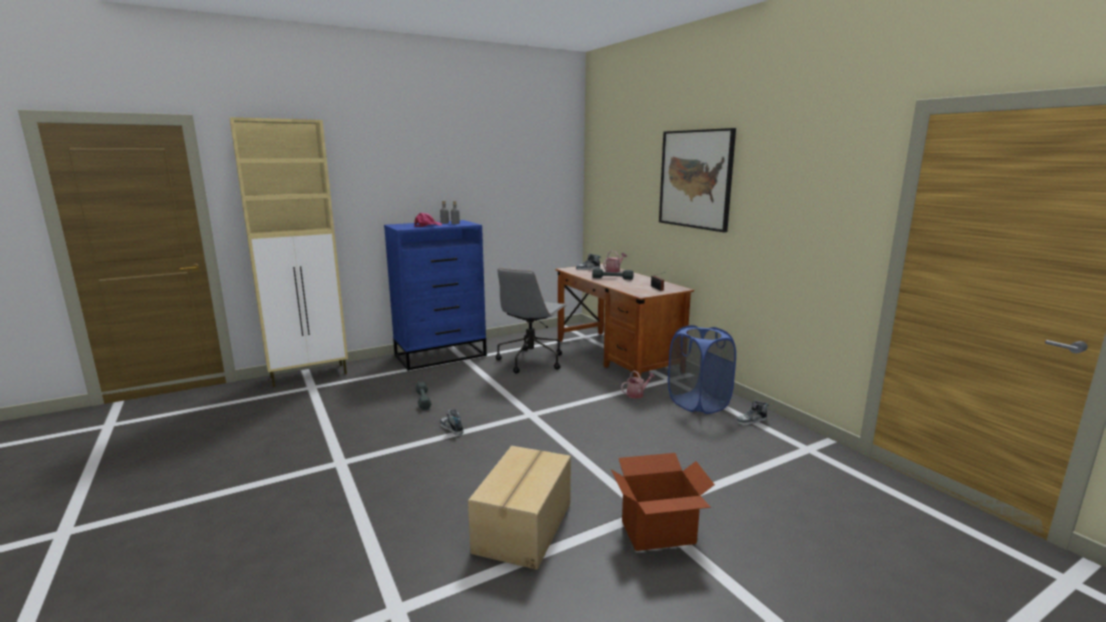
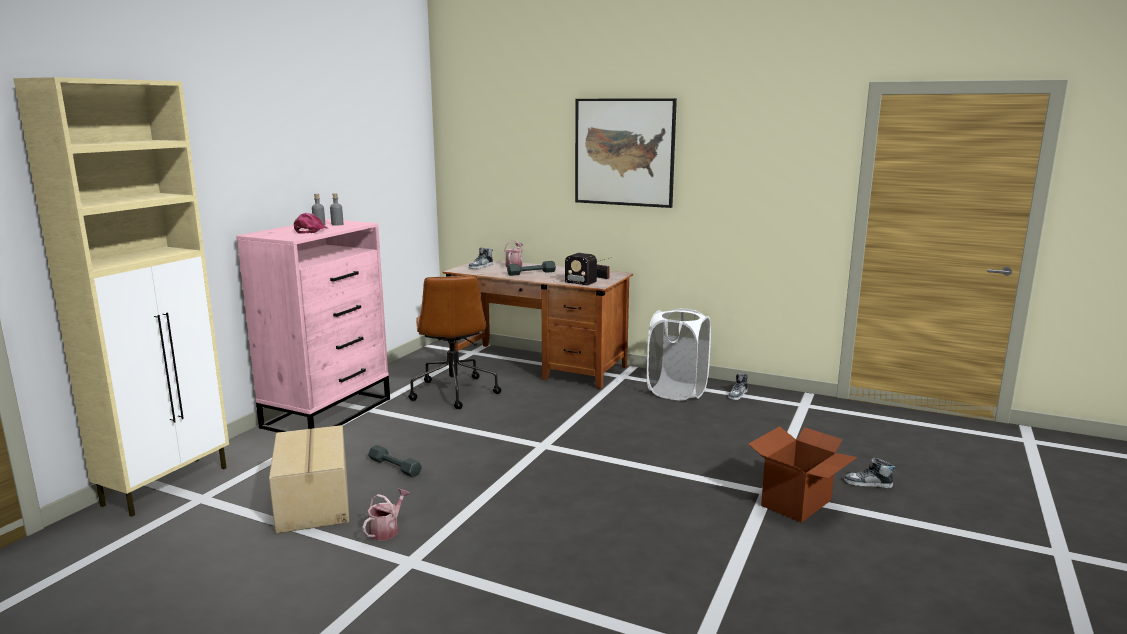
camera: 35 degrees left, 0 degrees up
blue dresser [384,220,487,371] -> pink dresser [236,219,390,432]
shoe [440,409,463,435] -> shoe moved to [844,458,896,488]
cardboard box [468,446,571,570] -> cardboard box moved to [269,425,349,533]
grey office chair [496,268,567,374] -> brown office chair [408,275,501,409]
watering can [621,370,655,399] -> watering can moved to [362,489,410,541]
blue laundry basket [668,325,736,414] -> white laundry basket [647,308,711,401]
none -> radio [553,253,597,285]

